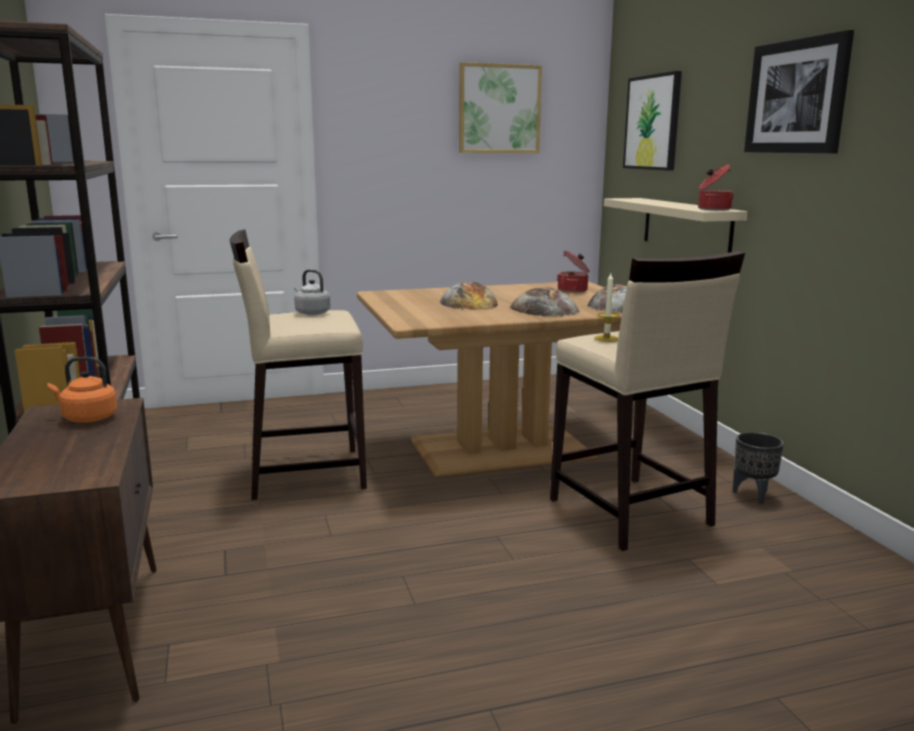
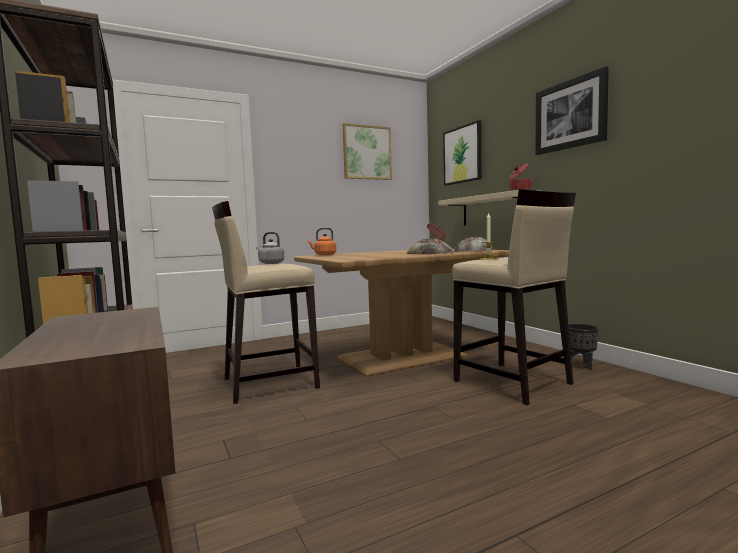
camera: 10 degrees left, 10 degrees down
orange kettle [47,357,117,423] -> orange kettle moved to [308,228,336,255]
bread [440,282,498,310] -> none

